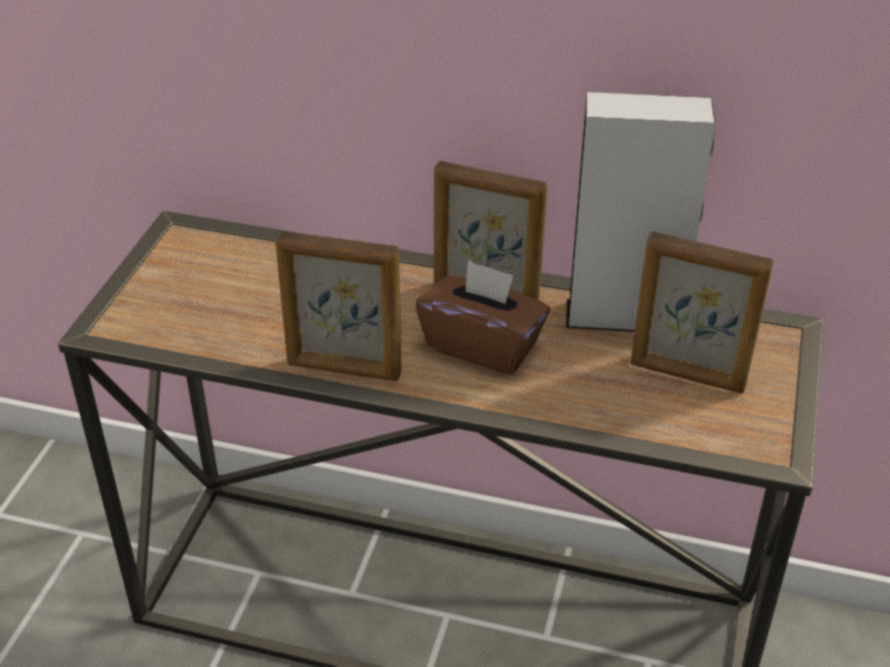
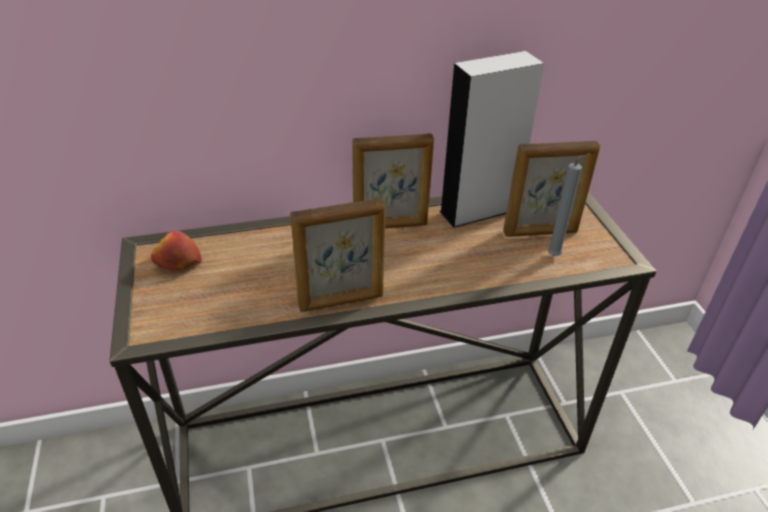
camera: 30 degrees left, 0 degrees up
brown tissue box [416,259,550,375] -> none
none -> apple [151,231,202,271]
none -> grey candle [548,153,591,256]

